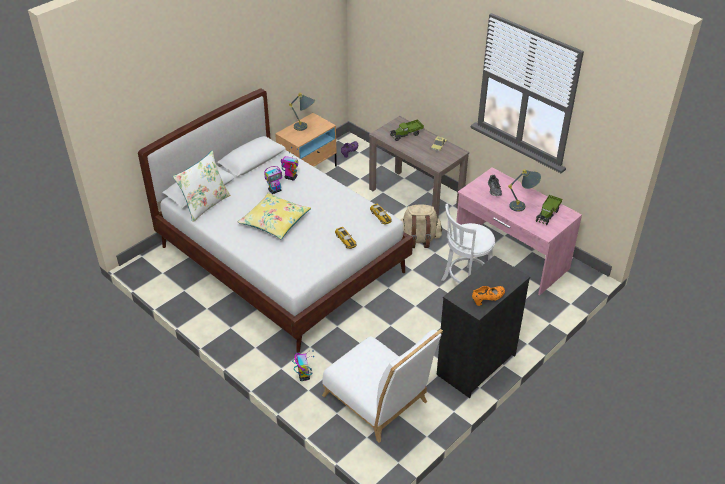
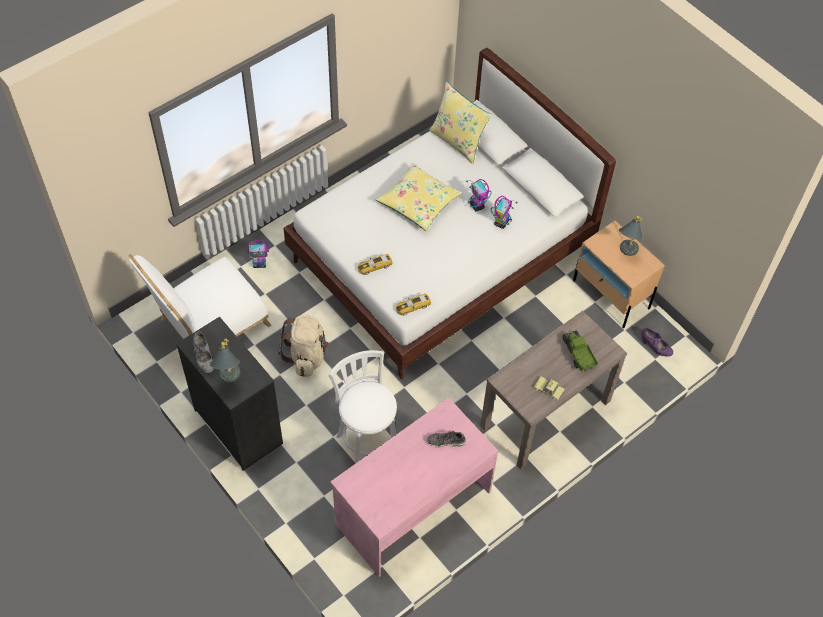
camera: 95 degrees right, 15 degrees up
white pillow [173,151,231,222] -> yellow pillow [429,82,492,164]
beige backpack [401,205,442,248] -> beige backpack moved to [278,315,330,377]
orange shoe [472,286,505,306] -> grey shoe [193,331,214,373]
grey table lamp [508,169,541,212] -> grey table lamp moved to [210,339,240,382]
toy truck [536,195,562,226] -> none

